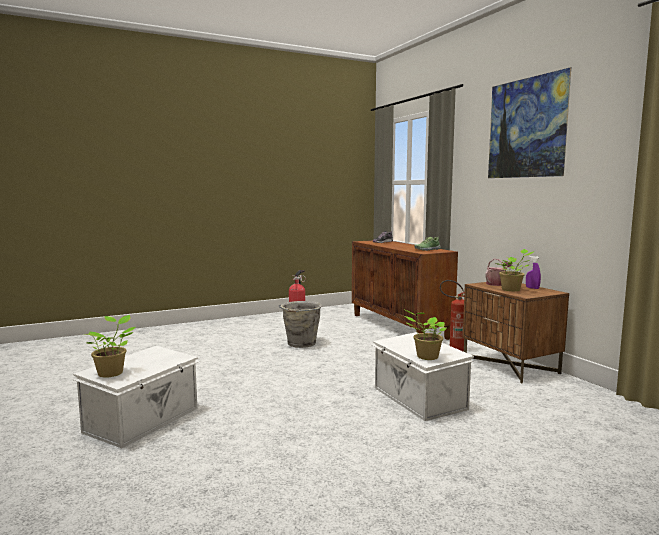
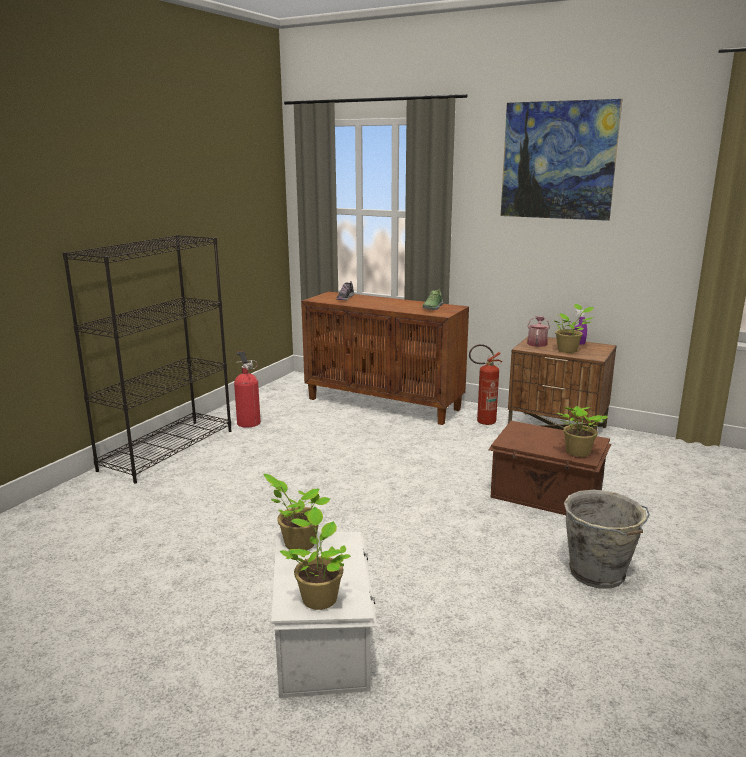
camera: 35 degrees left, 10 degrees up
grey bucket [278,301,322,348] -> grey bucket moved to [564,490,650,589]
white storage box [371,332,474,421] -> brown storage box [488,421,611,515]
none -> black bookcase [63,235,231,484]
none -> potted plant [263,474,330,550]

